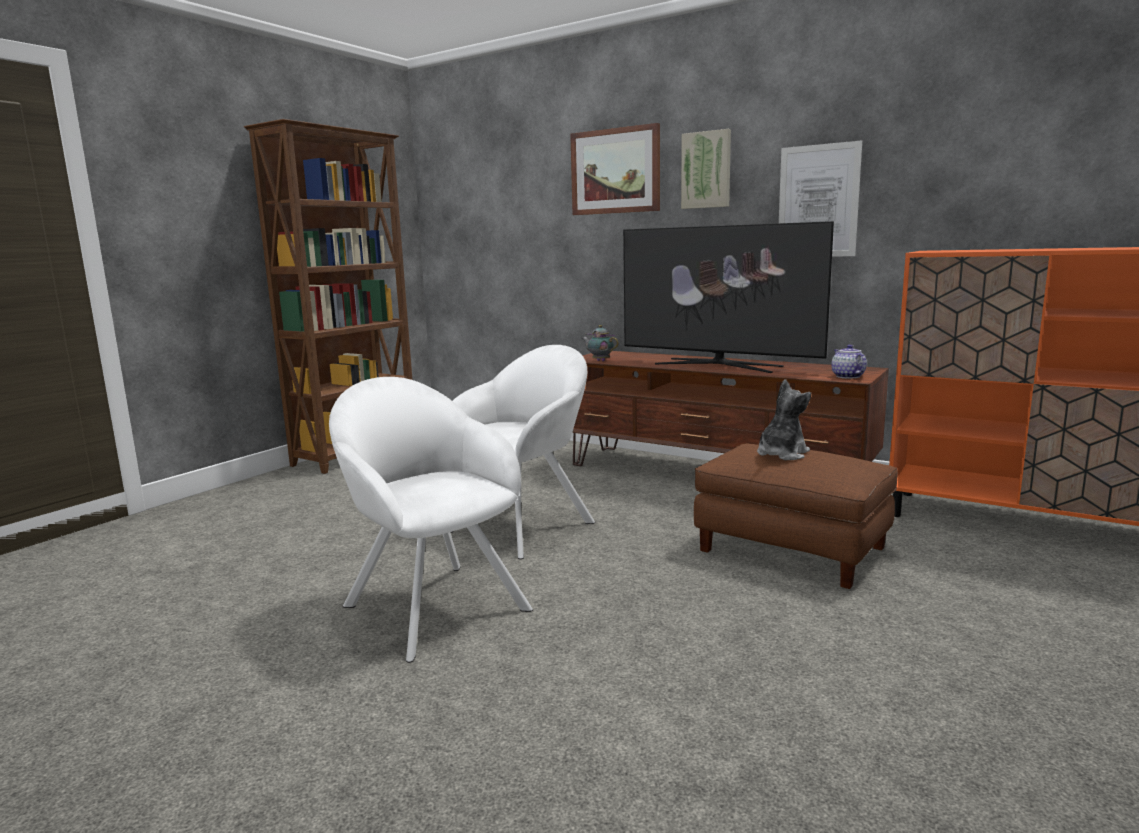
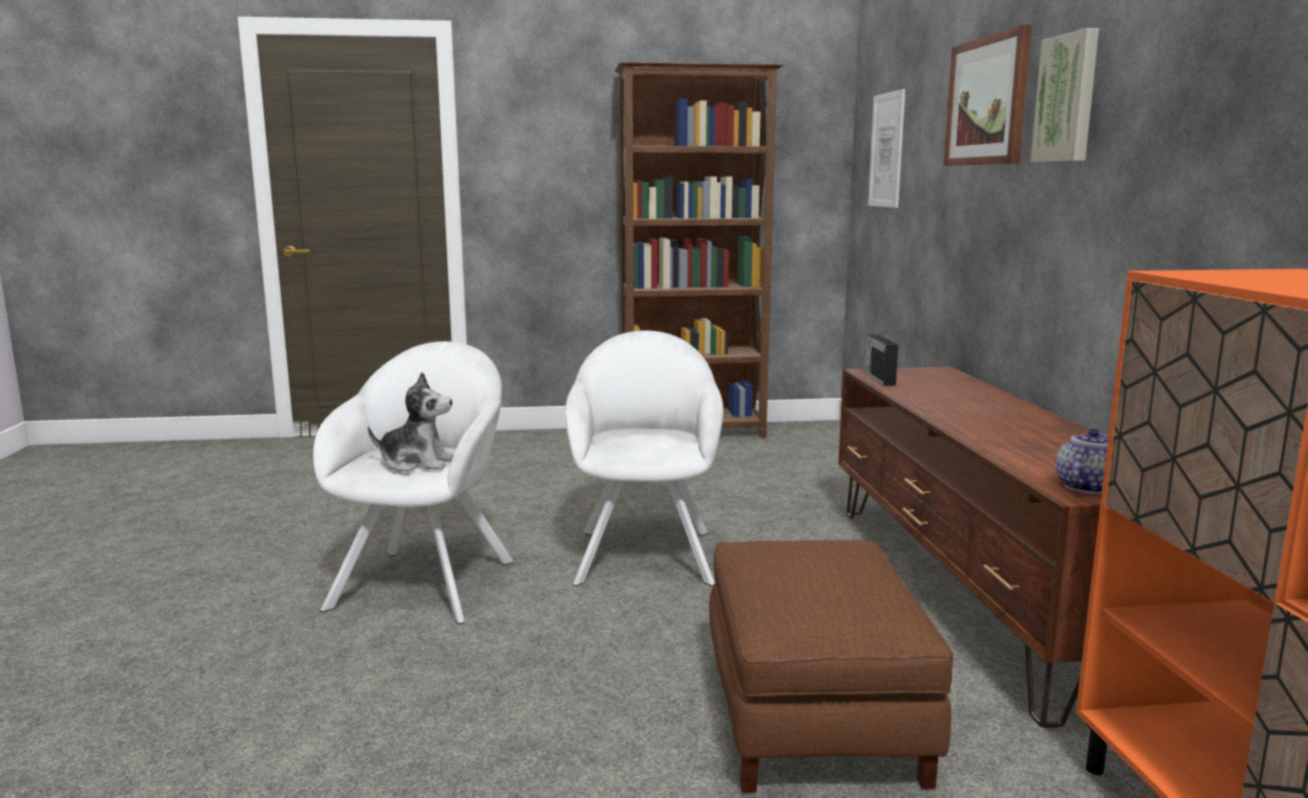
camera: 50 degrees right, 0 degrees up
white armchair [450,345,595,559] -> white armchair turned 90 degrees counterclockwise [565,330,723,586]
teapot [582,325,619,361] -> radio [865,331,898,386]
television [623,221,834,373] -> none
plush toy [757,379,811,460] -> plush toy moved to [368,372,454,472]
picture [779,140,862,257] -> picture moved to [868,89,905,208]

